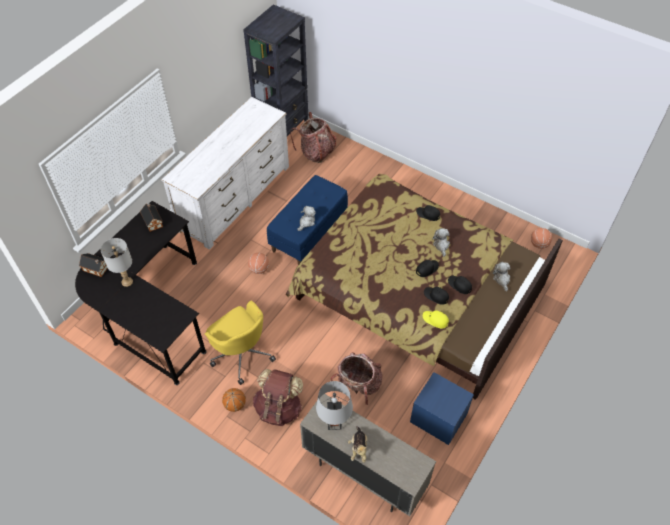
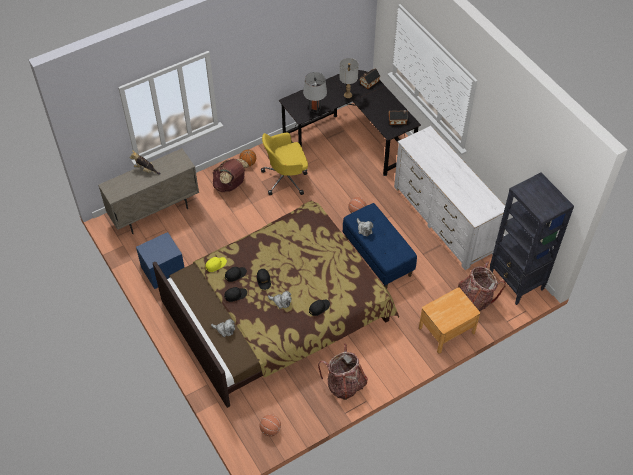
camera: 115 degrees right, 0 degrees up
grey table lamp [316,381,353,430] -> grey table lamp moved to [303,72,327,113]
backpack [331,353,382,405] -> backpack moved to [318,344,368,400]
none -> brown nightstand [419,288,480,354]

